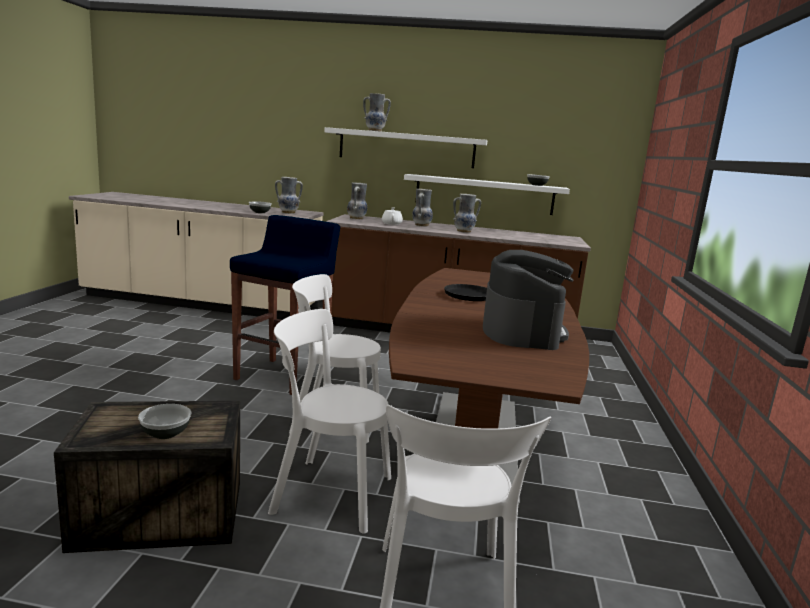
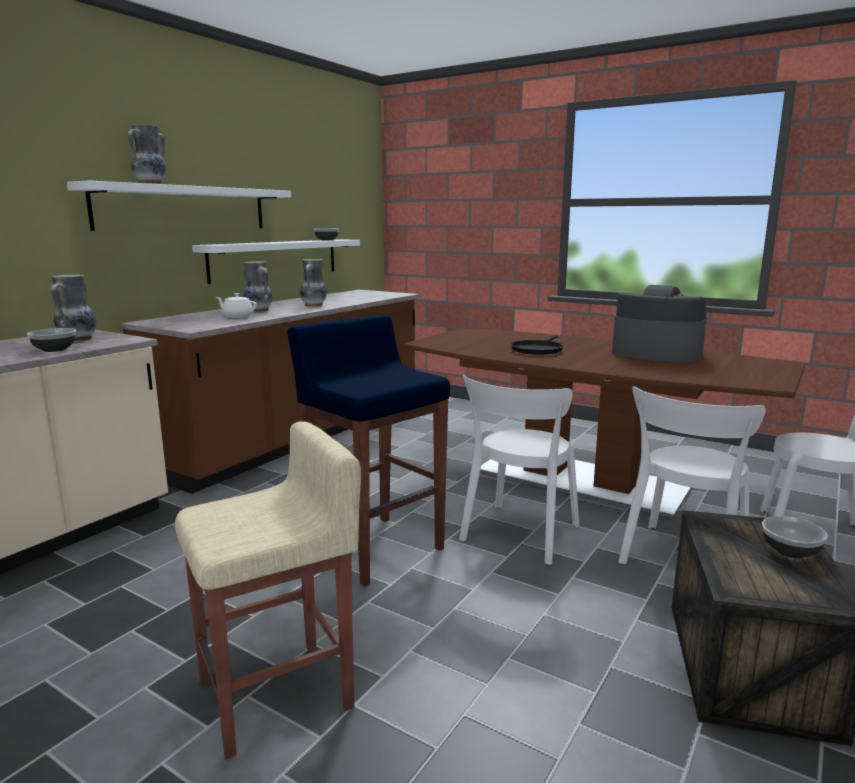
camera: 65 degrees left, 0 degrees up
vase [347,182,367,219] -> none
none -> beige stool [175,421,361,759]

